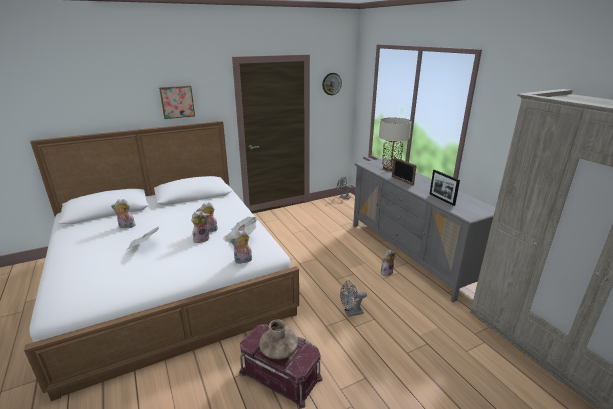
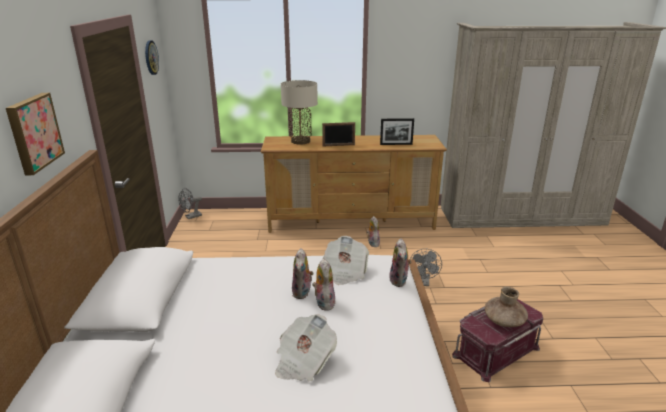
camera: 65 degrees left, 0 degrees up
plush toy [111,199,136,228] -> none
grey dresser [353,158,496,302] -> brown dresser [261,135,447,233]

